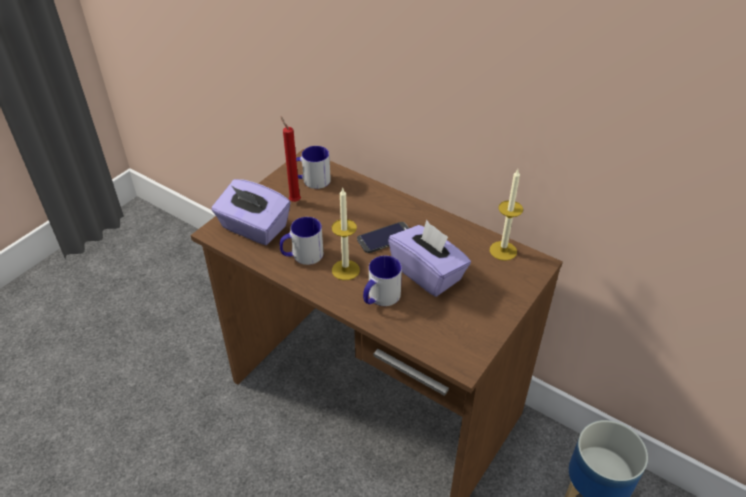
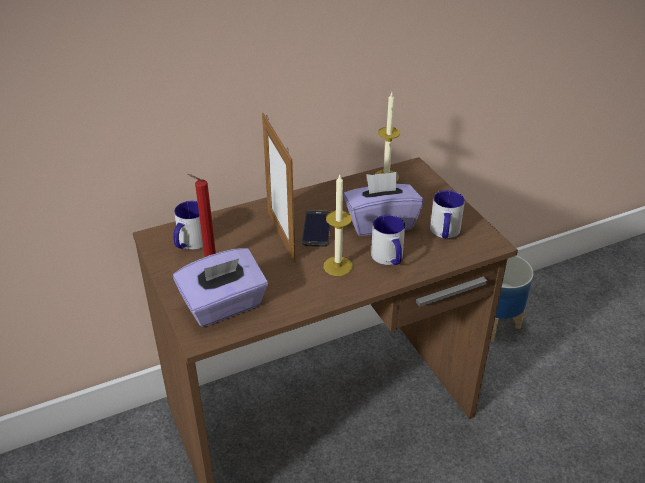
camera: 60 degrees left, 5 degrees down
mug [280,217,324,265] -> mug moved to [430,190,465,238]
none -> picture frame [262,113,295,263]

